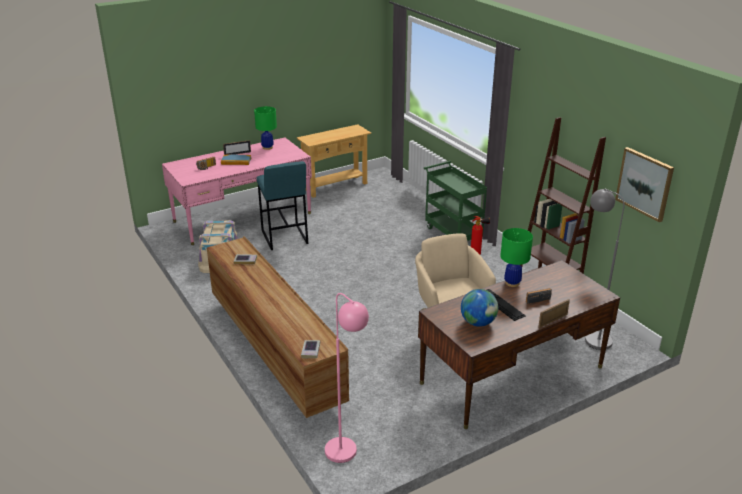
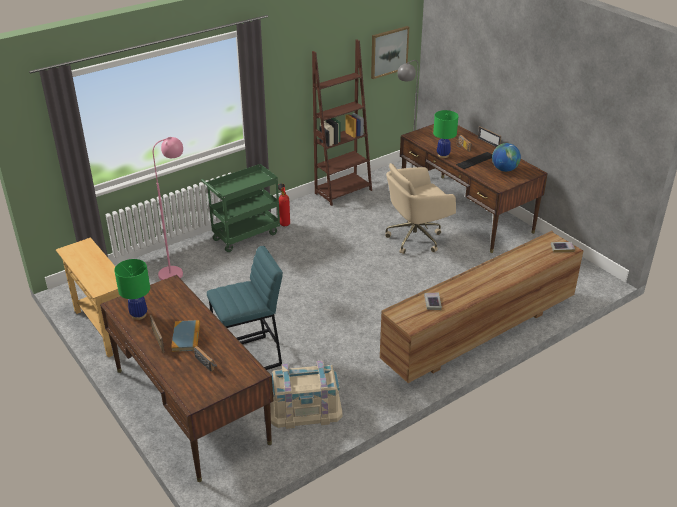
camera: 95 degrees left, 5 degrees up
pink desk [162,138,312,245] -> brown desk [100,275,273,482]
pink floor lamp [325,293,369,463] -> pink floor lamp moved to [153,137,183,280]

